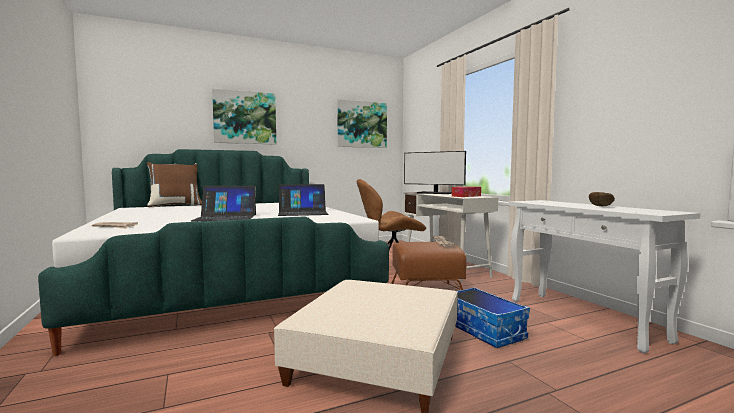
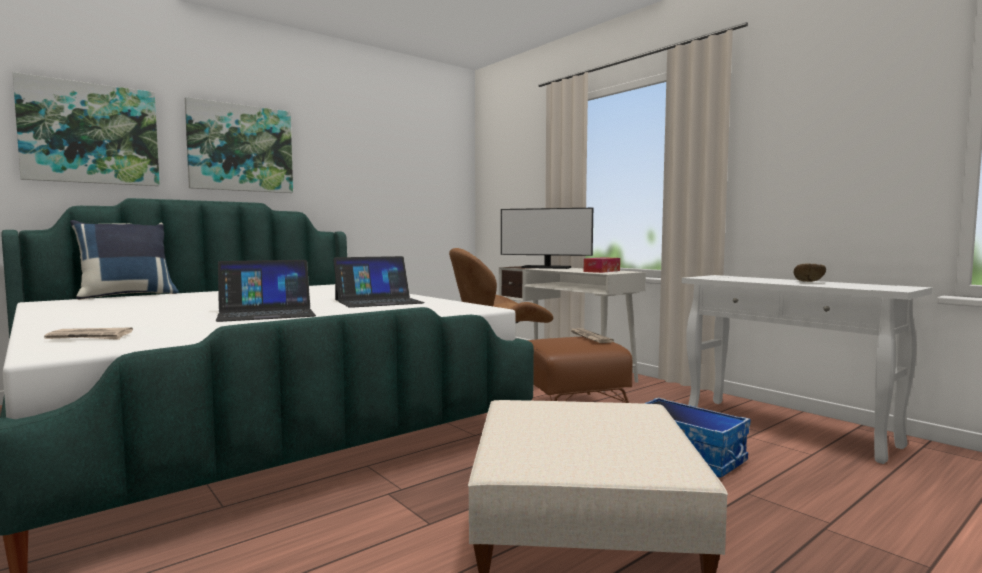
camera: 15 degrees left, 0 degrees up
brown pillow [147,162,202,207] -> blue pillow [70,220,179,300]
picture [337,99,387,148] -> picture moved to [13,72,160,186]

